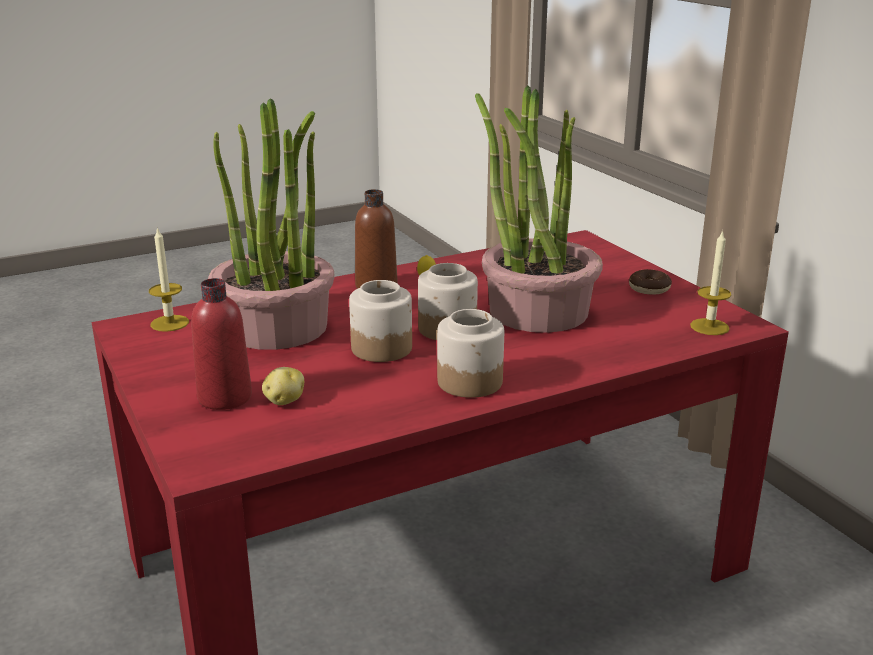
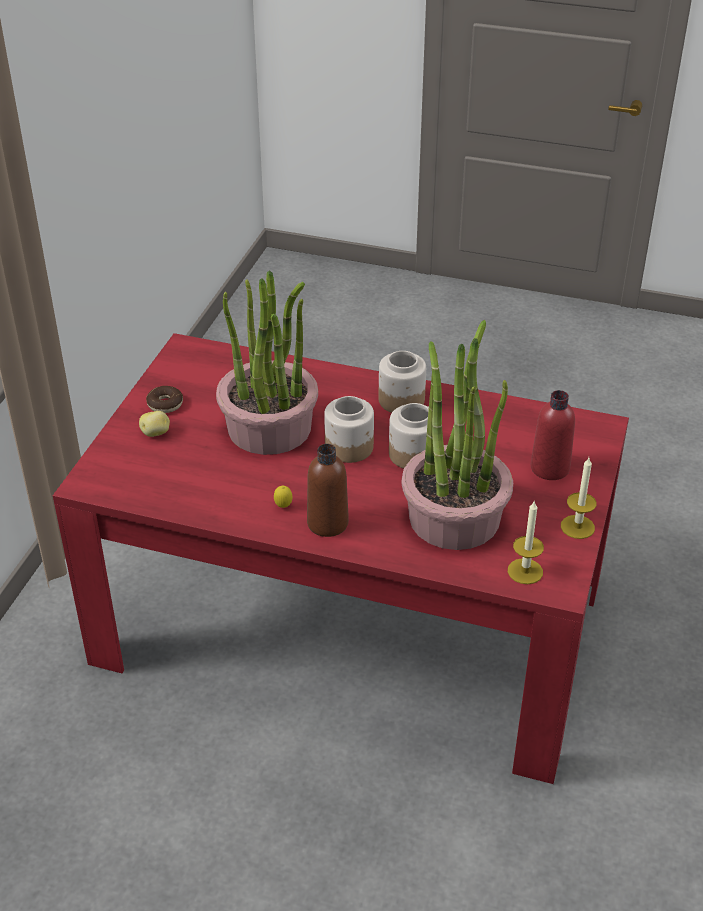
camera: 135 degrees left, 15 degrees up
potato [262,367,304,405] -> potato moved to [139,411,170,437]
candle [690,230,731,335] -> candle moved to [561,458,597,539]

